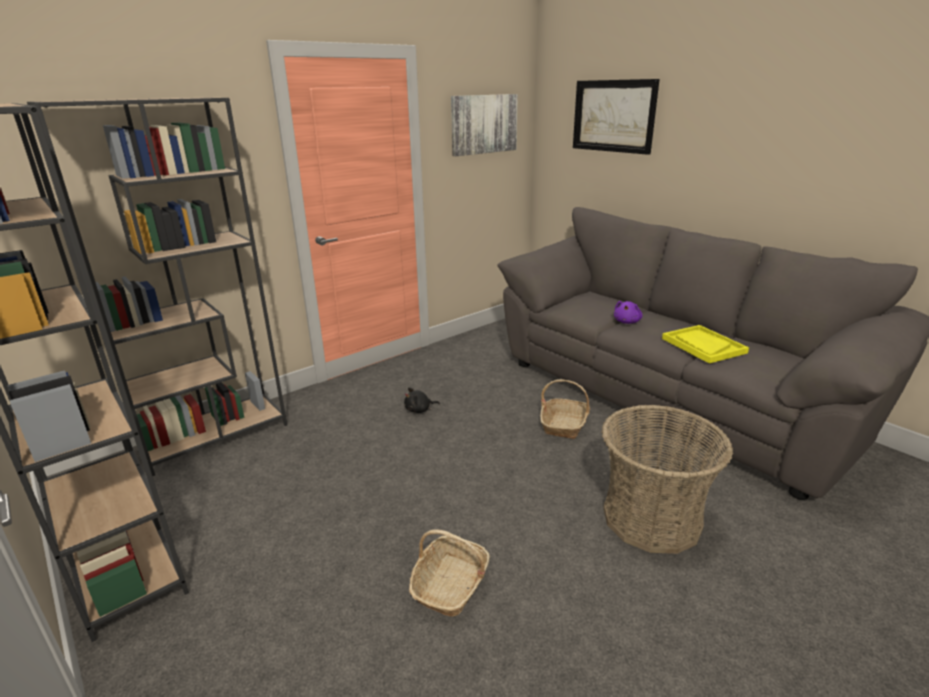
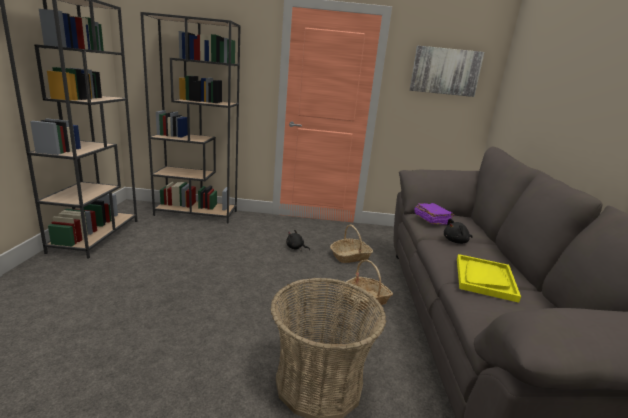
camera: 40 degrees right, 5 degrees down
basket [409,529,490,617] -> basket moved to [330,225,373,263]
picture [573,79,660,155] -> none
purple plush toy [614,301,642,324] -> black plush toy [444,219,473,244]
none -> purple book [414,203,454,225]

